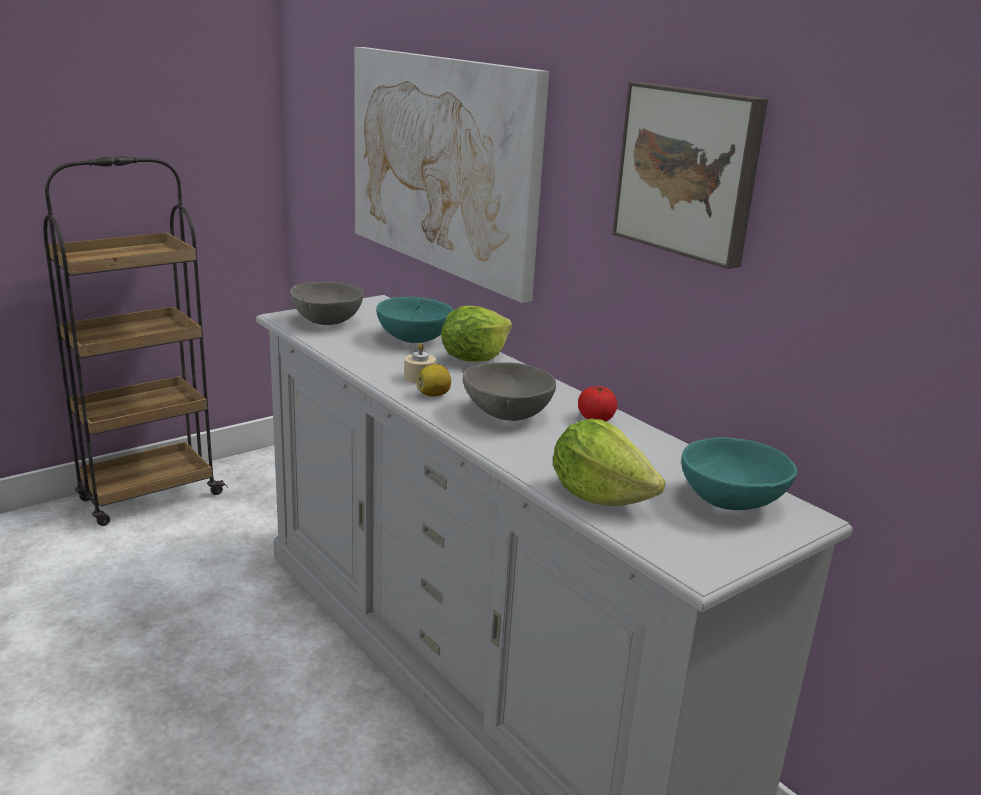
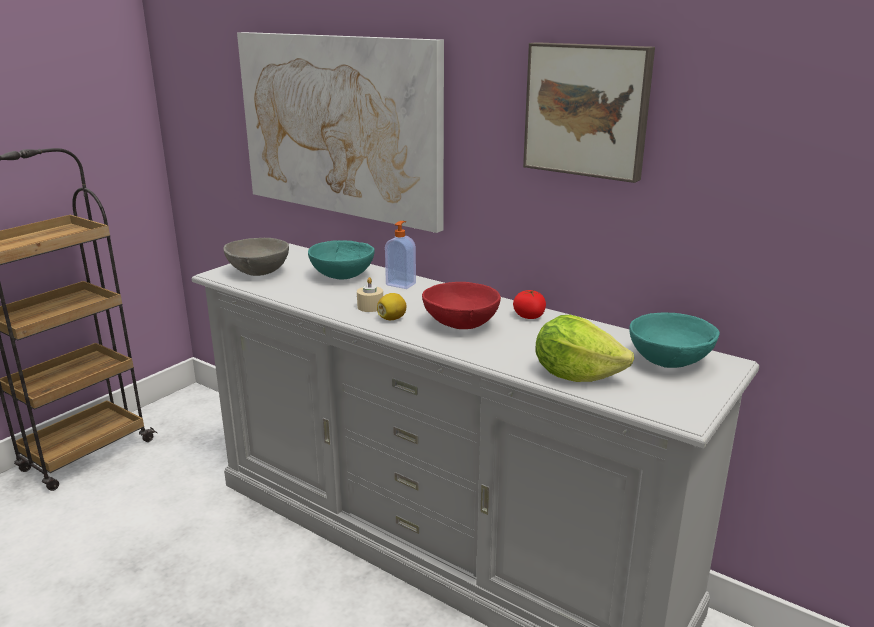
camera: 15 degrees left, 0 degrees up
lettuce [441,306,512,362] -> soap dispenser [385,221,416,289]
grey bowl [463,362,556,421] -> red bowl [422,282,501,329]

